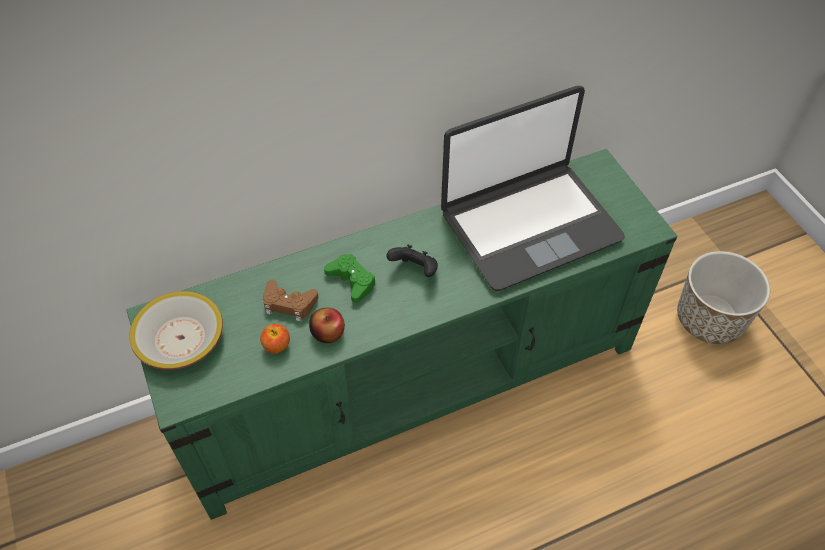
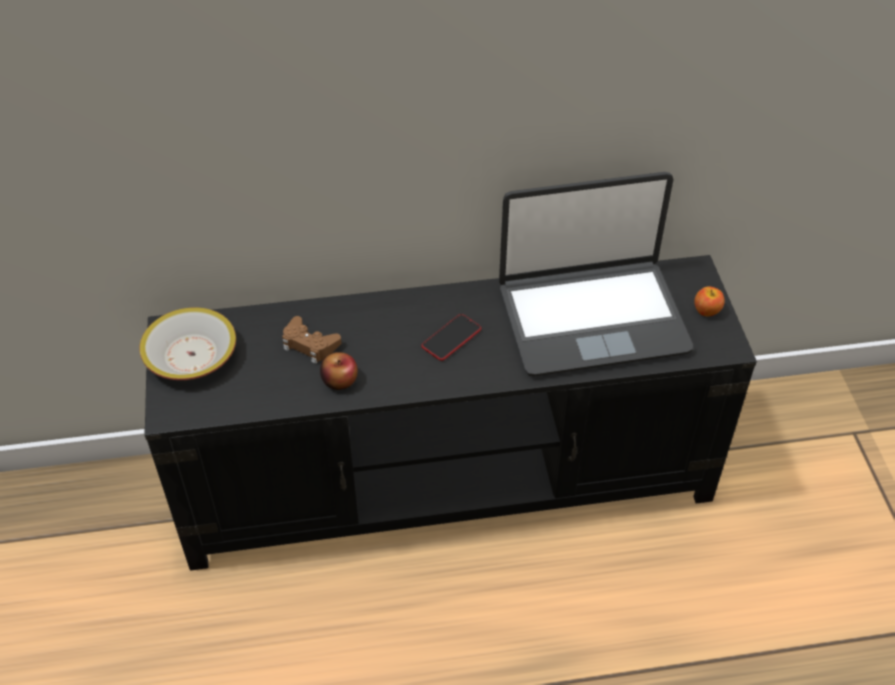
camera: 15 degrees right, 5 degrees down
green tv stand [126,149,678,520] -> black tv stand [144,255,757,571]
apple [260,324,290,354] -> apple moved to [694,286,725,316]
green game controller [324,254,376,303] -> none
black game controller [386,244,438,277] -> phone [421,314,481,361]
planter [677,251,770,344] -> none

